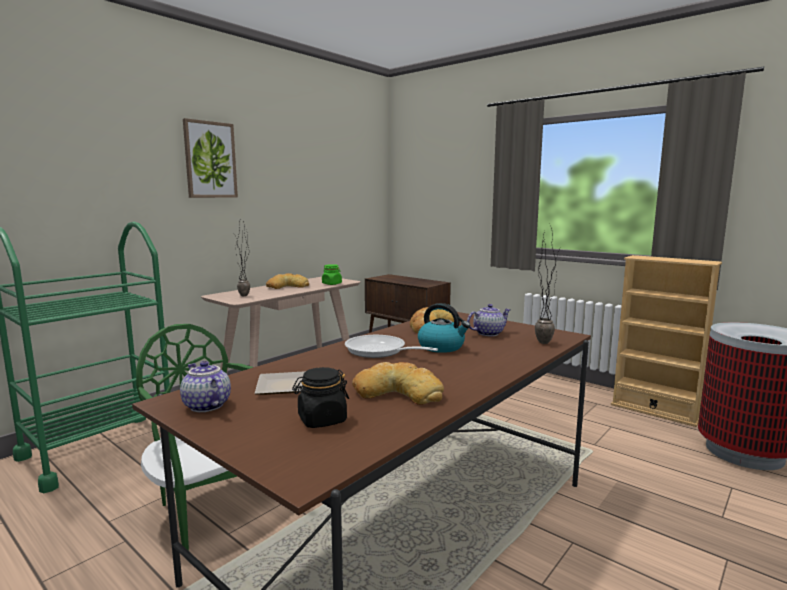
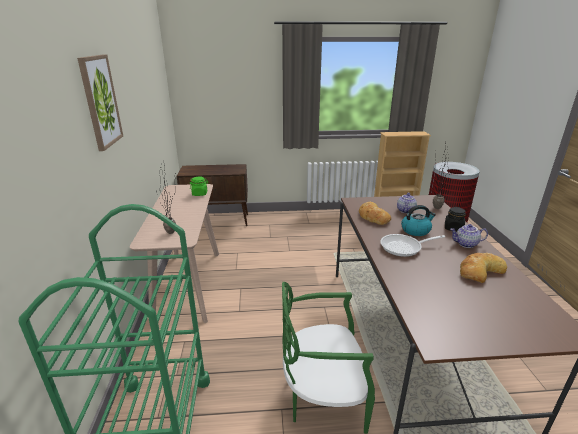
camera: 45 degrees left, 15 degrees up
teapot [180,361,231,412] -> teapot moved to [450,224,488,248]
plate [255,371,306,395] -> none
bread [266,273,309,289] -> none
black jar [292,367,349,428] -> black jar moved to [445,207,466,232]

